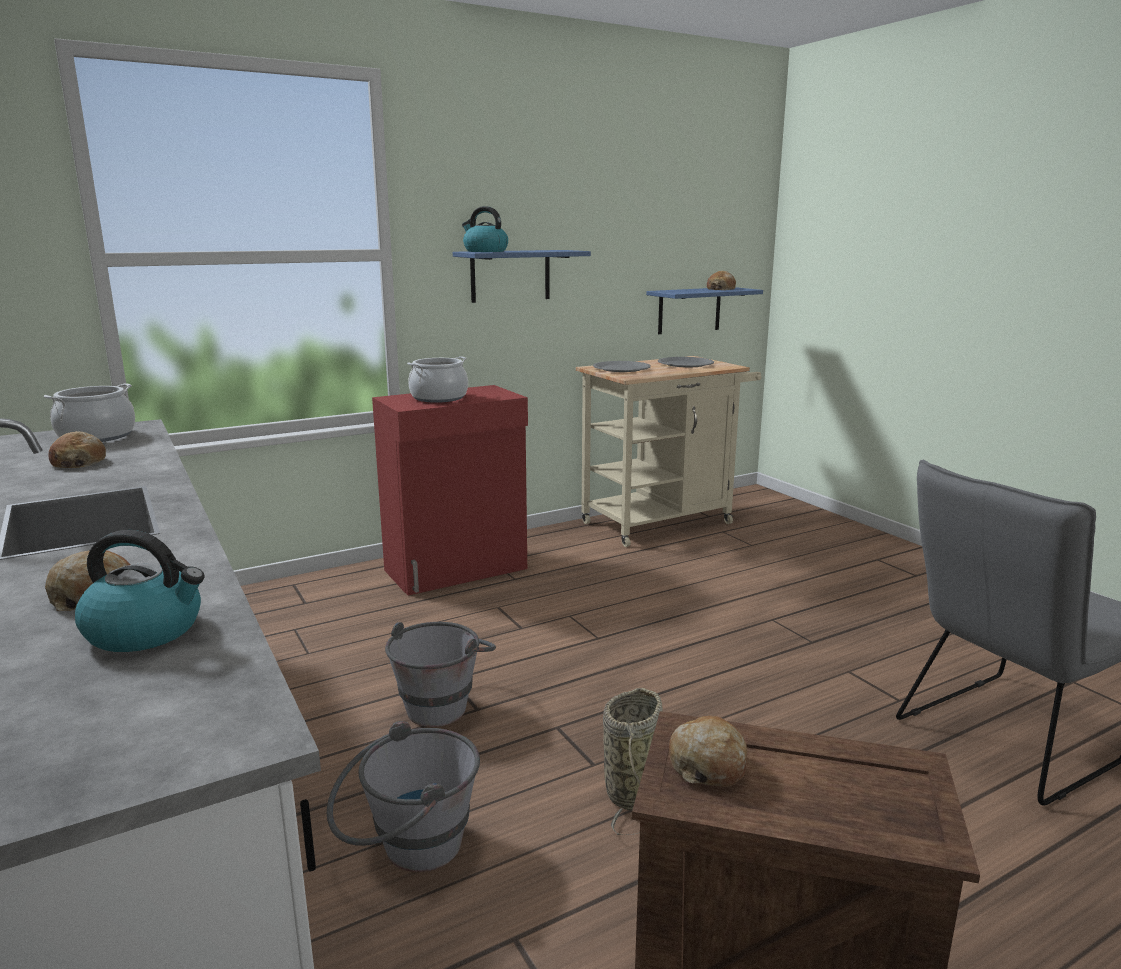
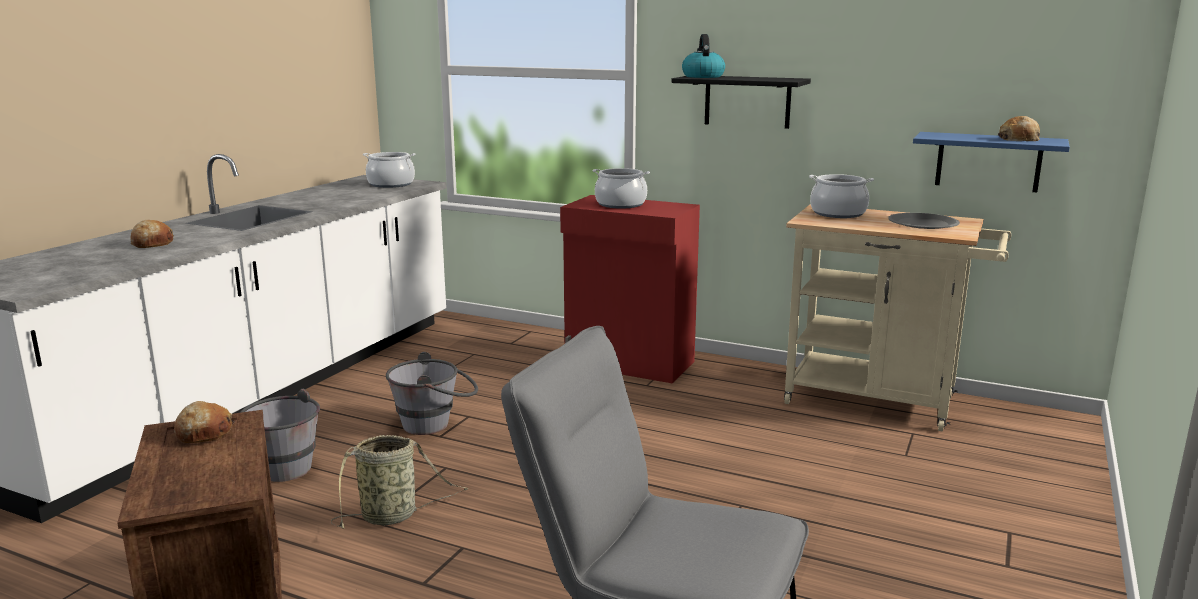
camera: 55 degrees right, 0 degrees up
bread [49,431,106,468] -> none
kettle [75,530,205,652] -> none
blue shelf [453,250,591,303] -> black shelf [672,76,811,129]
grey plate [593,361,651,372] -> cooking pot [809,174,874,218]

